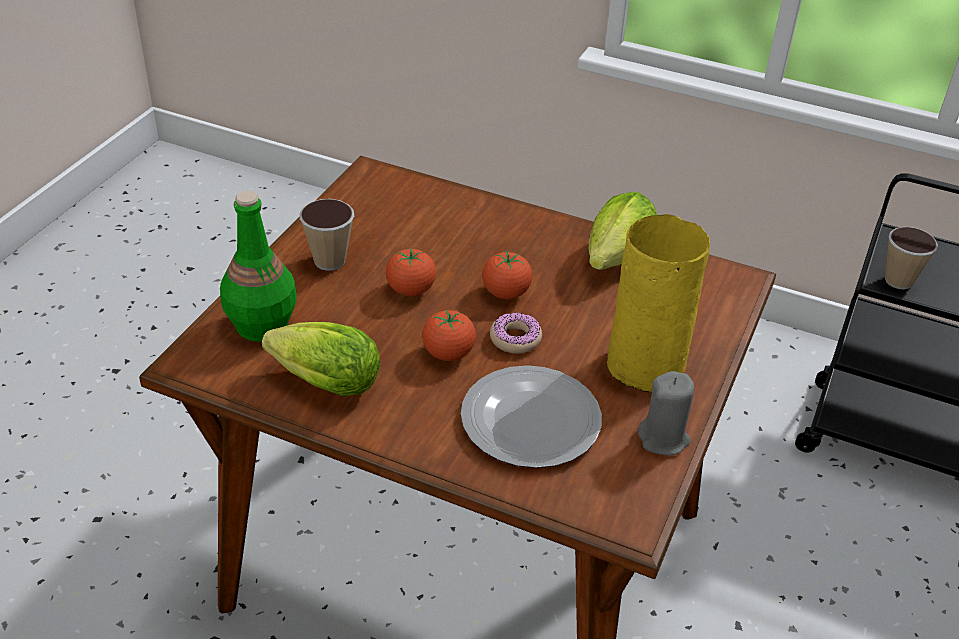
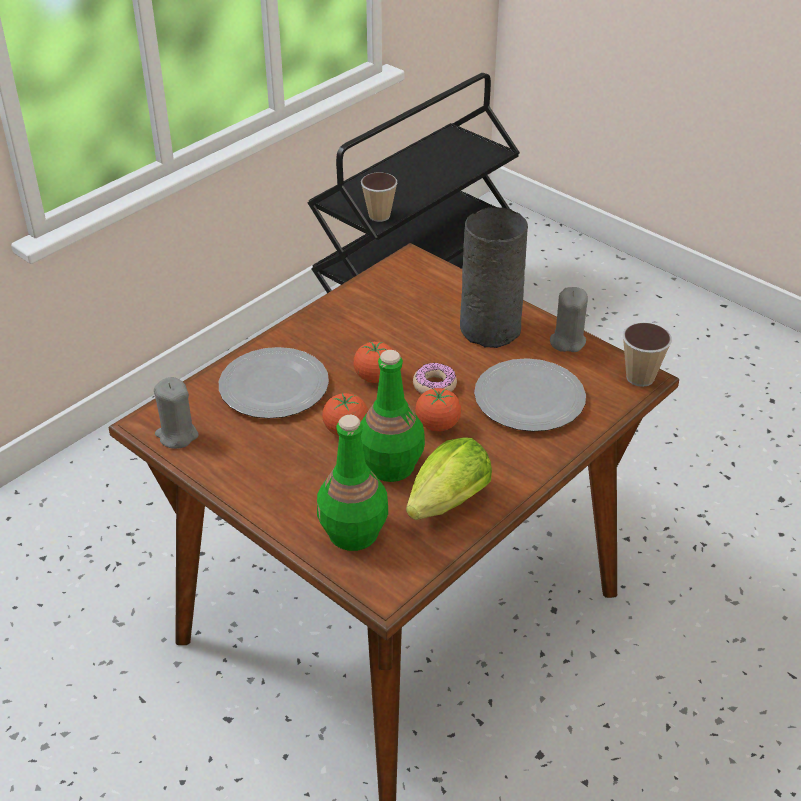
camera: 70 degrees left, 0 degrees up
cup [300,199,354,271] -> cup moved to [623,322,672,387]
lettuce [589,192,657,270] -> none
yellow vase [607,214,710,393] -> grey vase [460,207,528,348]
none -> grey candle [154,377,199,449]
none -> plate [219,347,329,419]
none -> green bottle [361,350,425,482]

